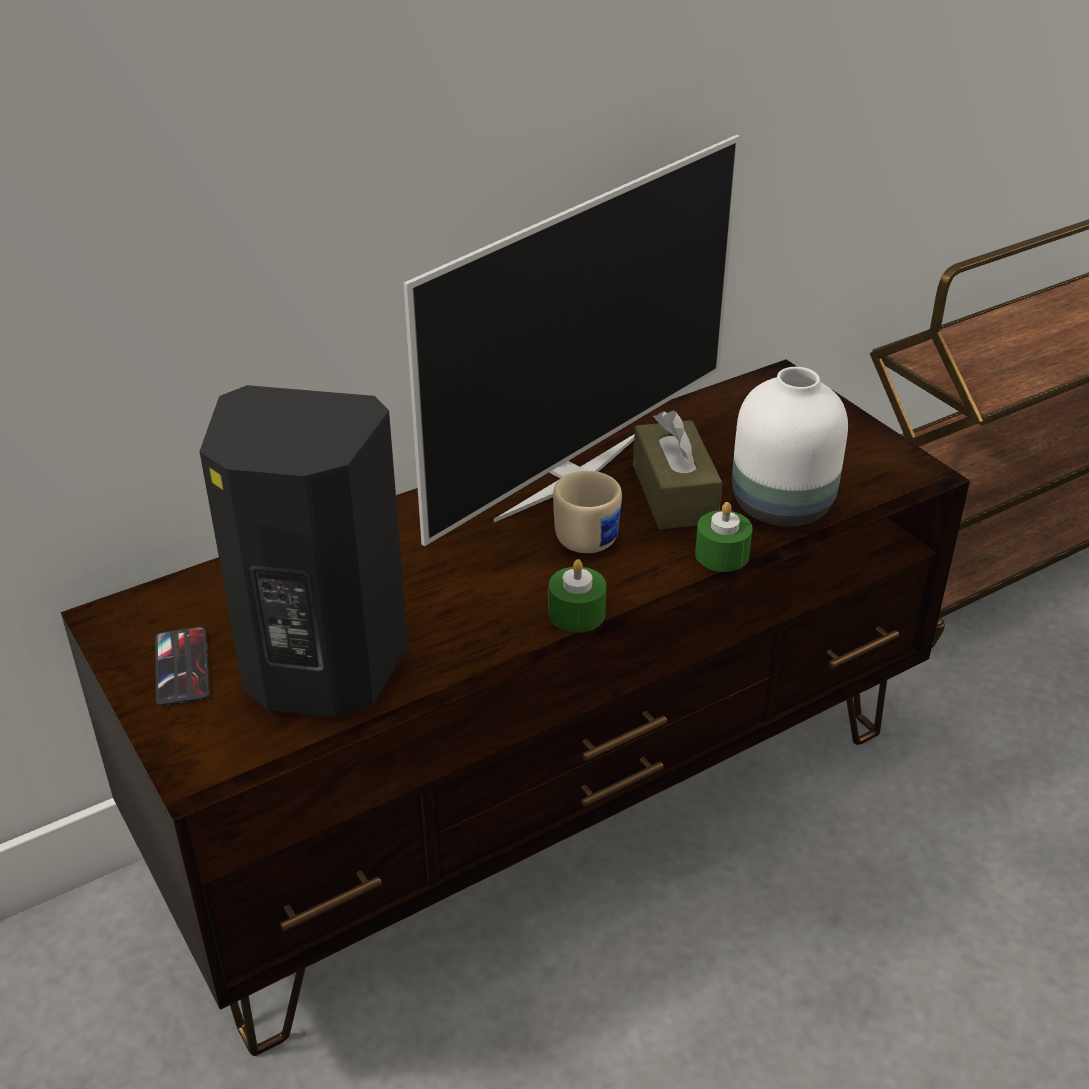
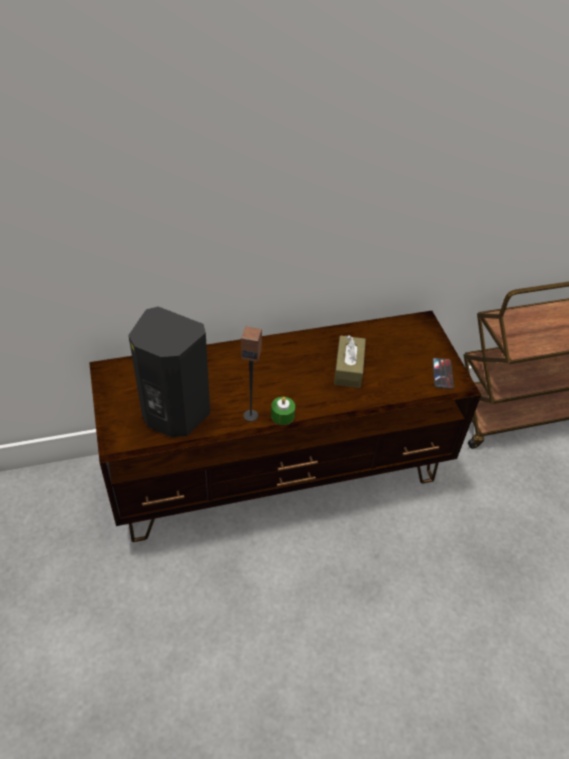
camera: 15 degrees right, 10 degrees up
phone [155,627,210,706] -> phone moved to [432,358,454,389]
television [403,135,740,546] -> none
beige mug [553,471,622,553] -> none
green candle [695,502,753,572] -> none
white vase [732,367,848,527] -> none
none -> speaker [241,326,262,421]

